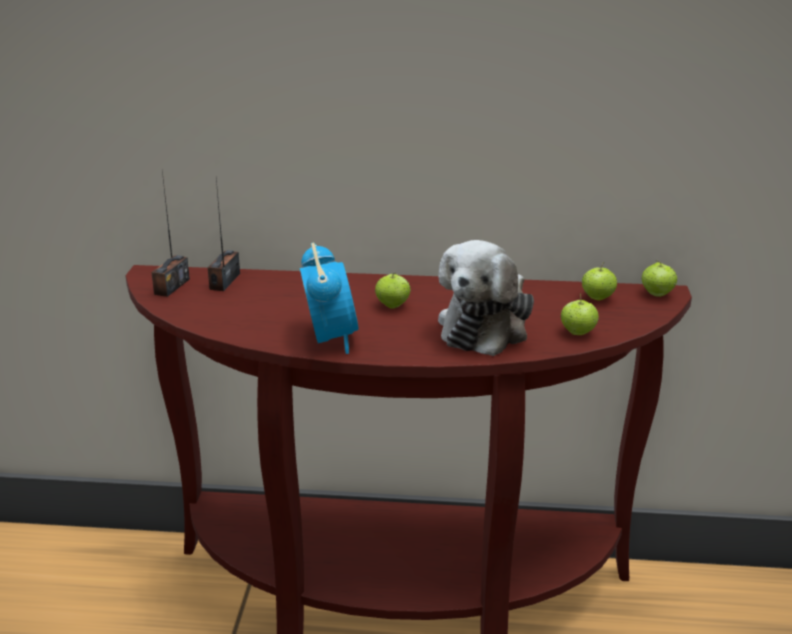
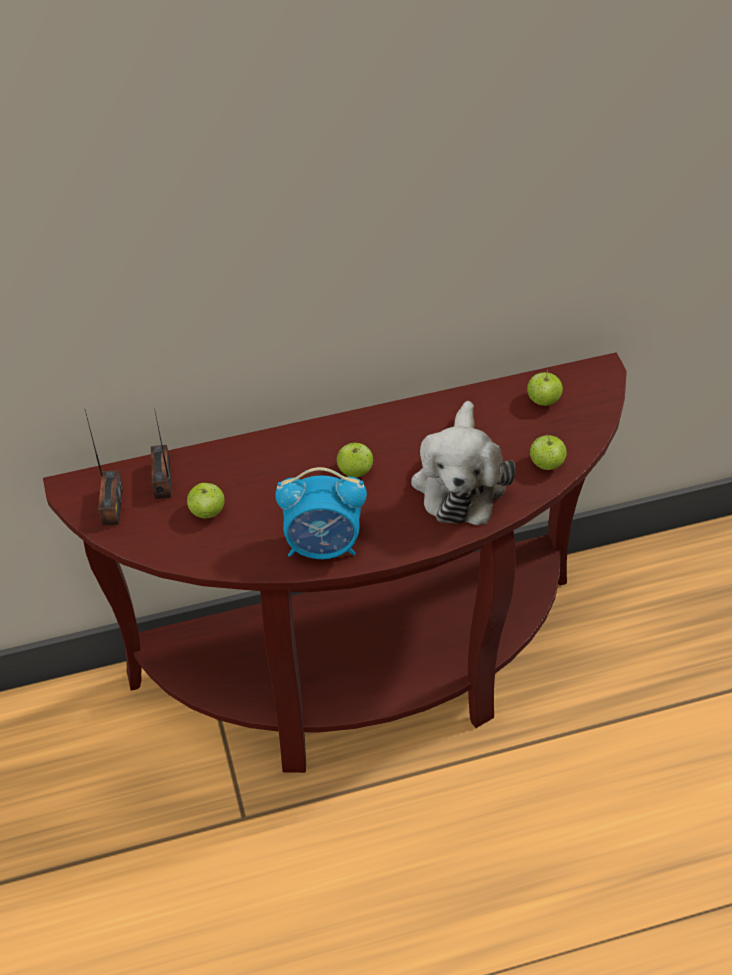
camera: 20 degrees left, 25 degrees up
alarm clock [300,243,359,354] -> alarm clock turned 120 degrees clockwise [275,467,367,559]
apple [642,261,678,297] -> apple moved to [187,483,225,519]

